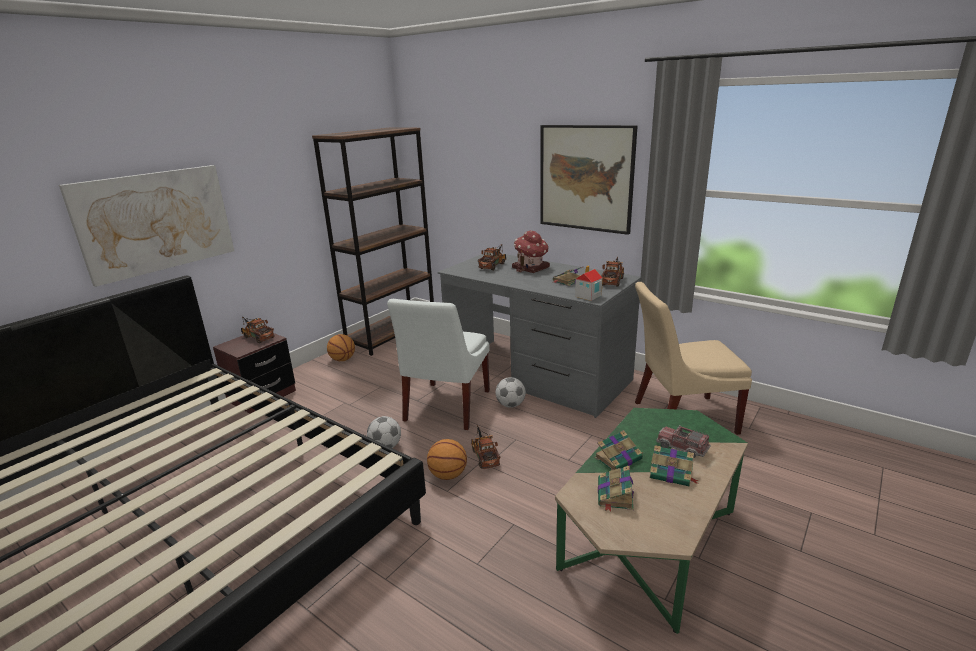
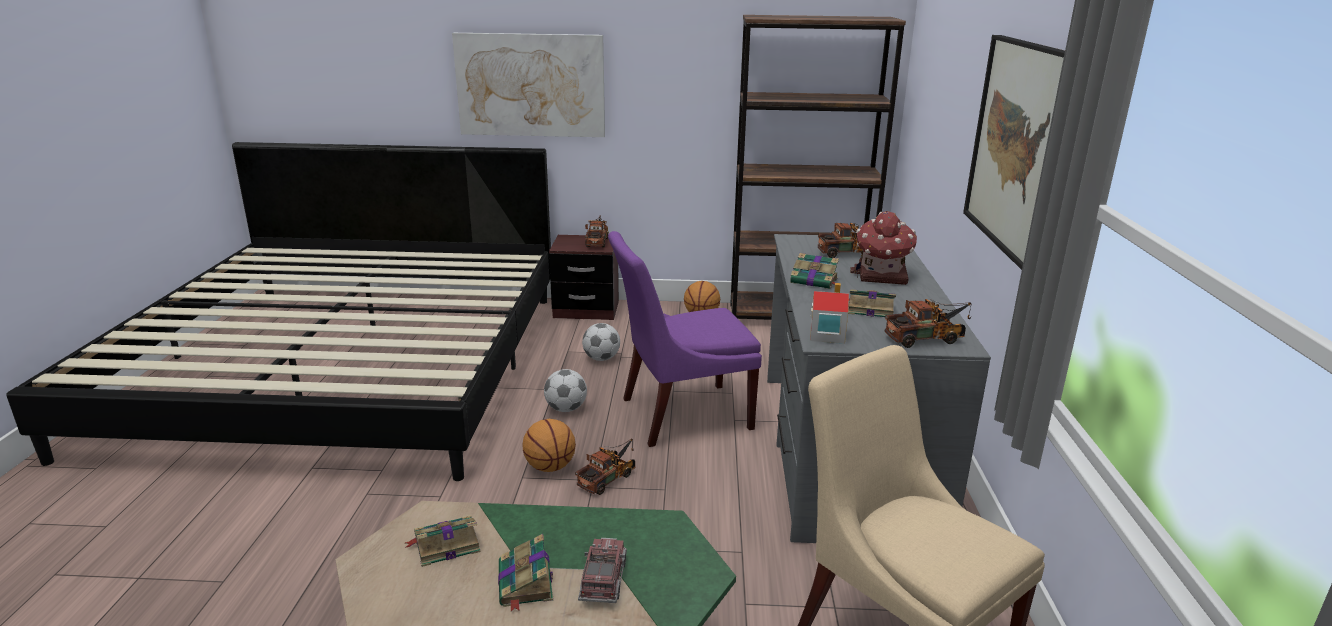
camera: 55 degrees right, 0 degrees up
white chair [387,299,490,430] -> purple chair [608,231,762,447]
football [496,377,526,408] -> football moved to [582,323,620,361]
book [594,430,643,470] -> book moved to [790,253,839,289]

